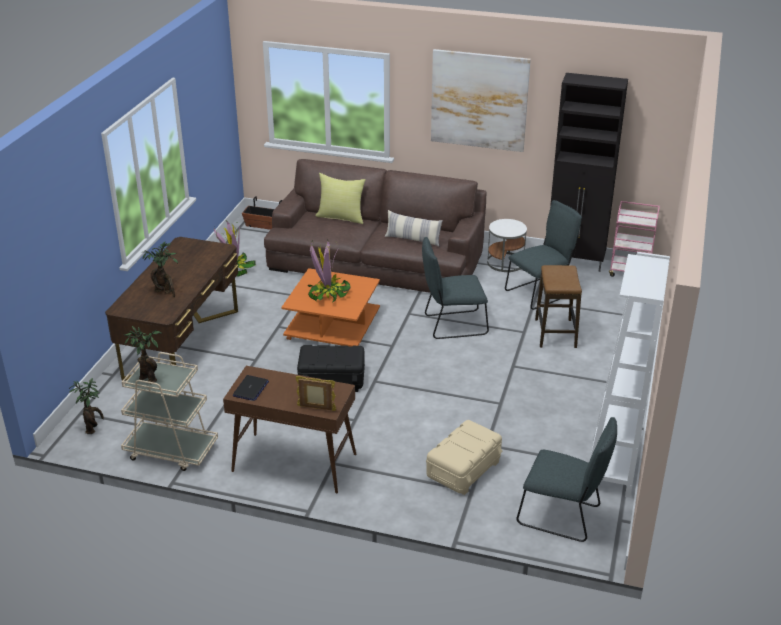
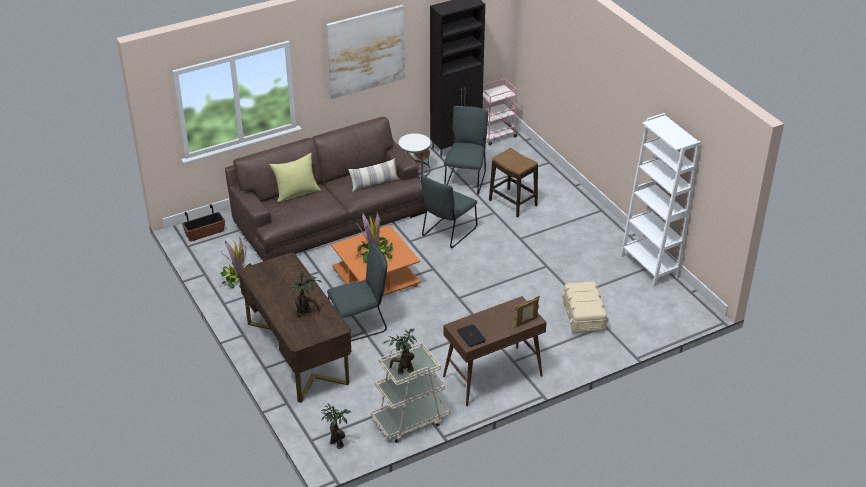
camera: 45 degrees left, 5 degrees up
black storage box [297,345,365,392] -> none
grey chair [516,417,617,542] -> grey chair moved to [327,243,387,341]

